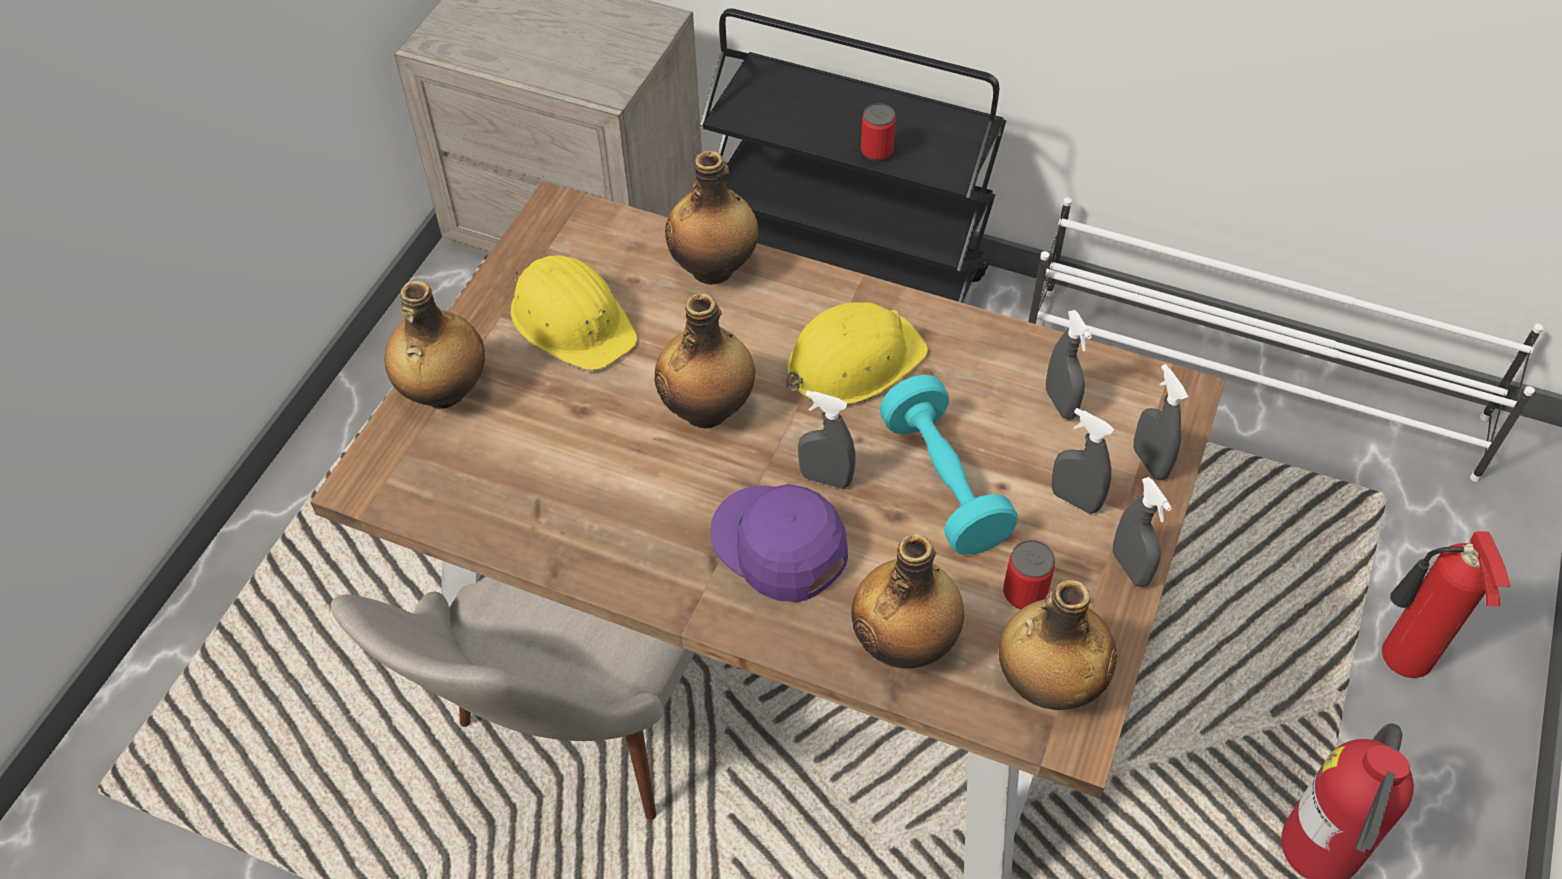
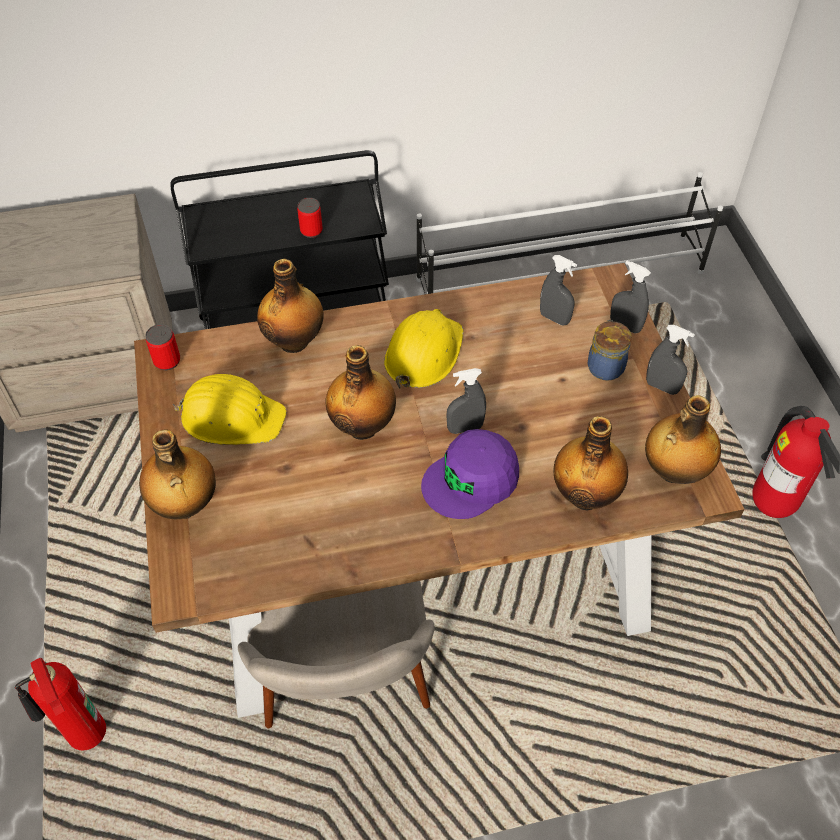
camera: 35 degrees left, 0 degrees up
purple cap [710,484,848,602] -> purple cap turned 45 degrees counterclockwise [421,429,519,519]
turquoise dumbbell [879,375,1018,555] -> none
can [1003,540,1055,609] -> can moved to [145,324,180,370]
grey spray bottle [1052,408,1115,514] -> jar [588,320,631,381]
fire extinguisher [1382,531,1511,678] -> fire extinguisher moved to [15,658,106,750]

